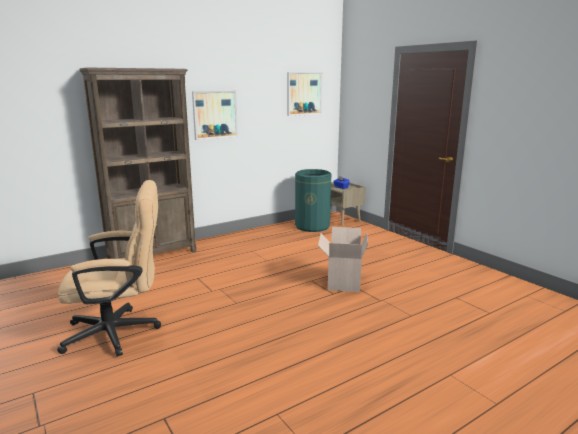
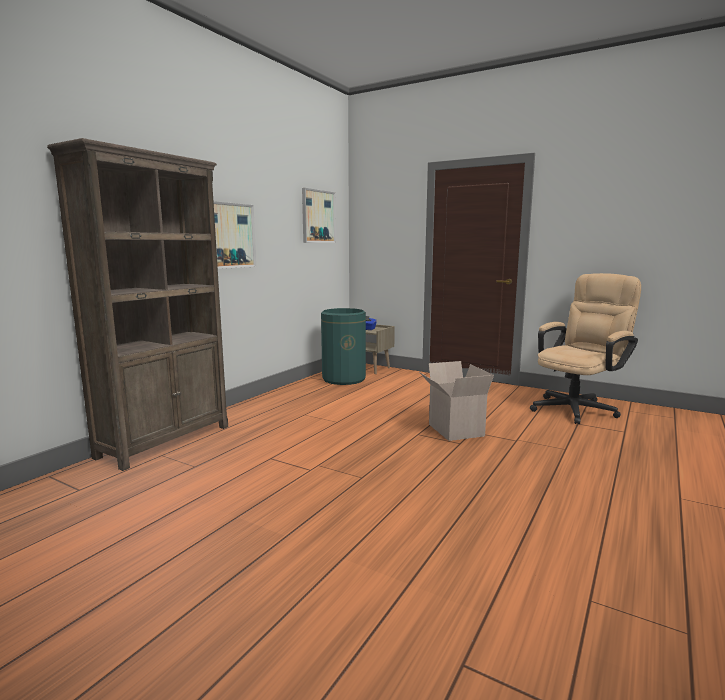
camera: 25 degrees left, 5 degrees down
beige office chair [57,180,161,356] -> beige office chair moved to [530,273,641,424]

